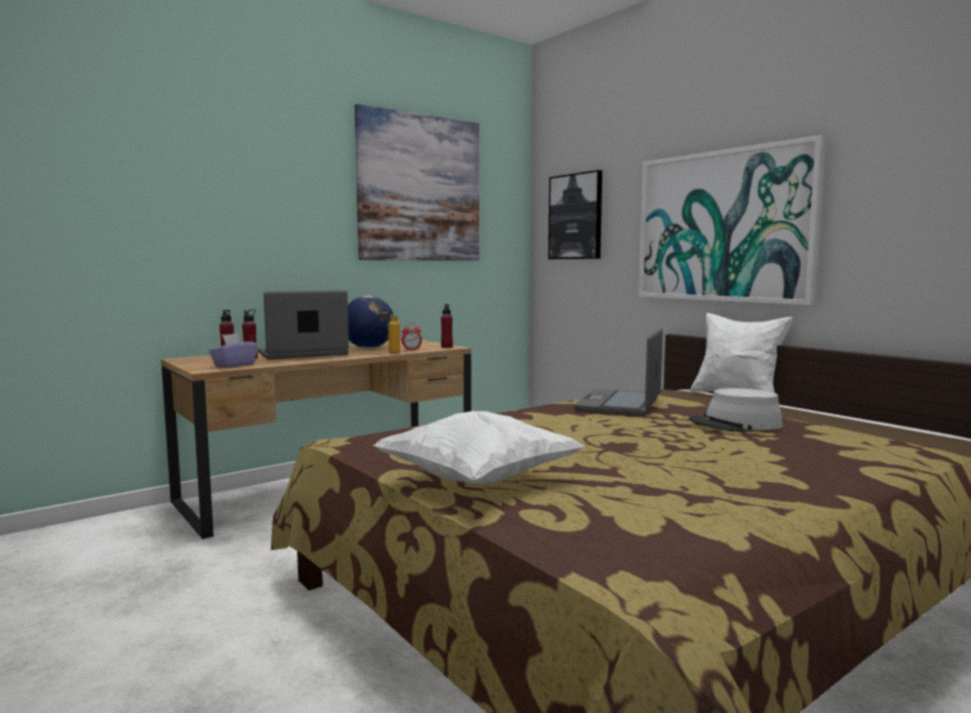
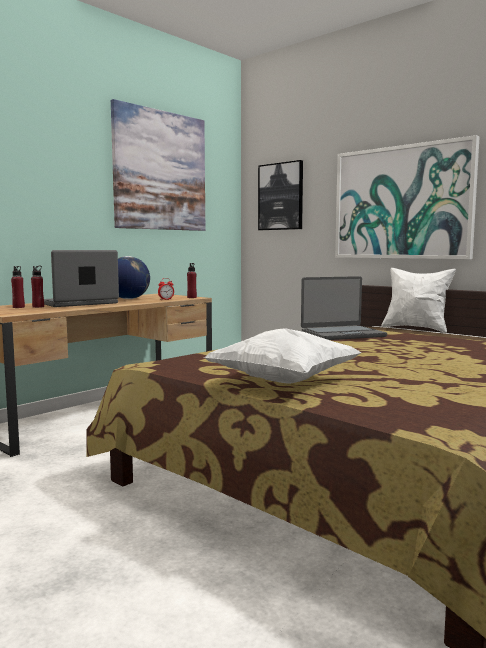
camera: 10 degrees left, 0 degrees up
purple tissue box [209,333,258,368] -> none
bottle [378,307,400,354] -> none
laptop [574,328,663,416] -> laptop turned 120 degrees counterclockwise [301,276,387,340]
grey hat [689,388,783,432] -> none

